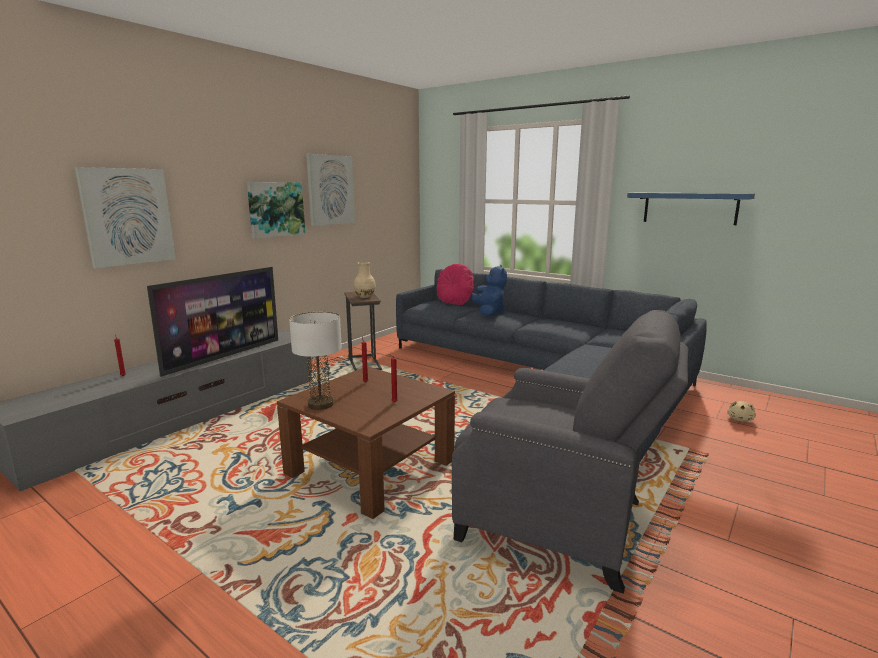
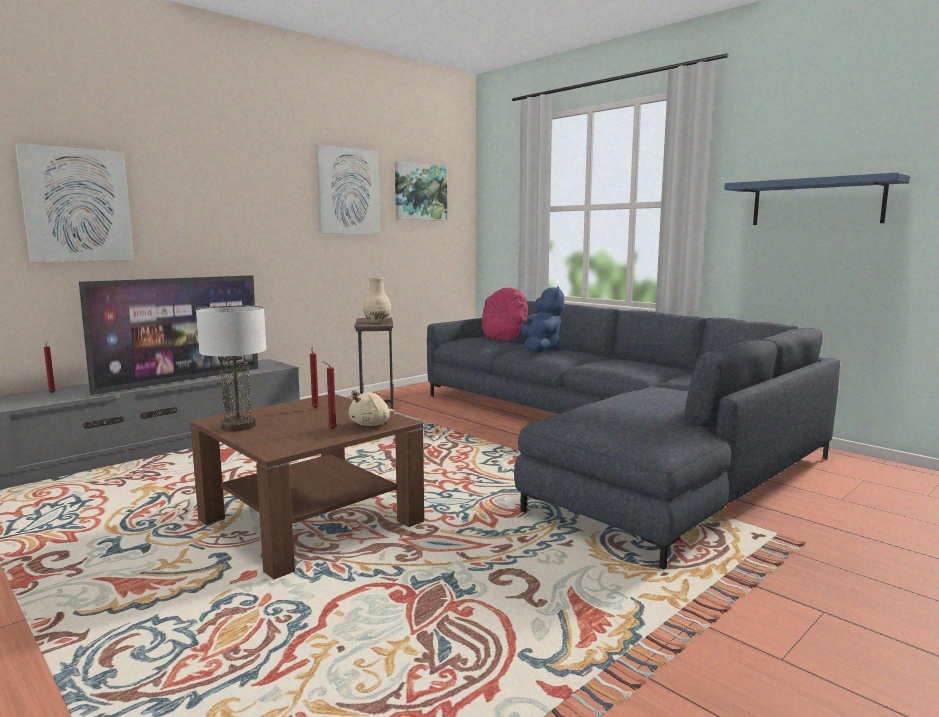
camera: 10 degrees right, 5 degrees down
picture [247,182,305,239] -> picture moved to [395,162,447,221]
grey armchair [452,310,689,594] -> none
beige plush toy [727,401,756,421] -> beige plush toy moved to [349,390,395,426]

